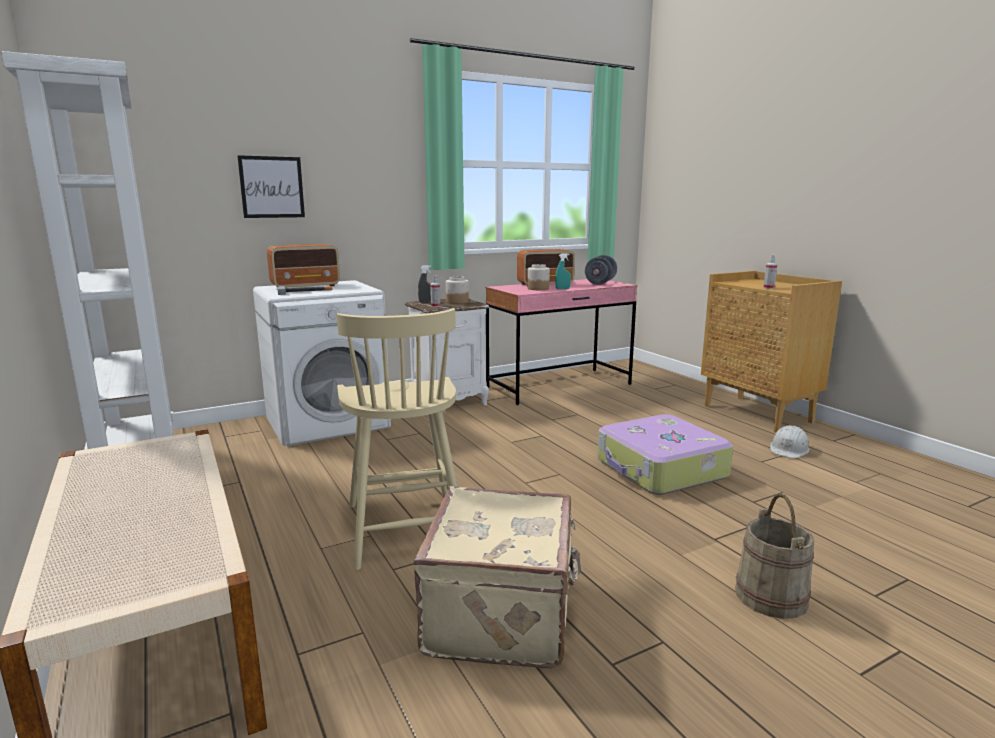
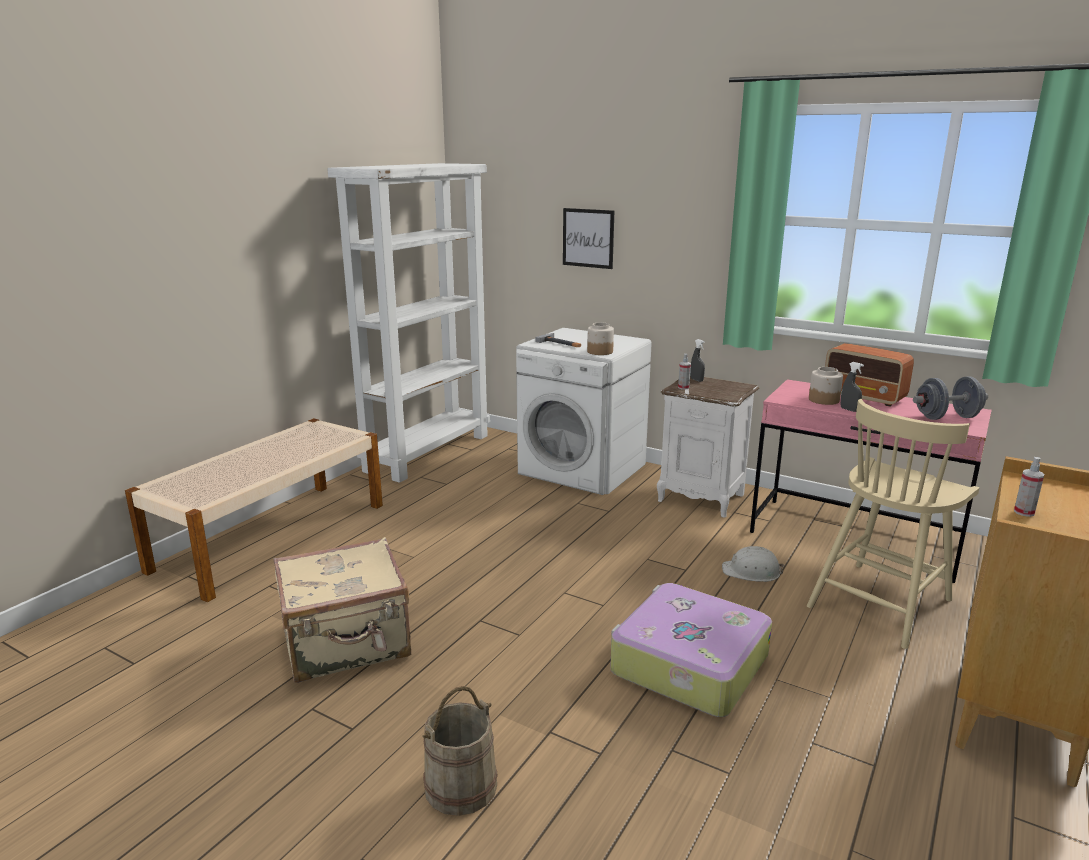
camera: 60 degrees right, 5 degrees up
radio [267,244,340,288] -> none
beige chair [337,308,458,570] -> beige chair moved to [807,399,980,649]
jar [446,276,469,304] -> jar moved to [587,322,614,355]
turquoise spray bottle [555,253,571,289] -> grey spray bottle [841,362,864,412]
white hard hat [770,425,810,458] -> white hard hat moved to [722,546,784,582]

